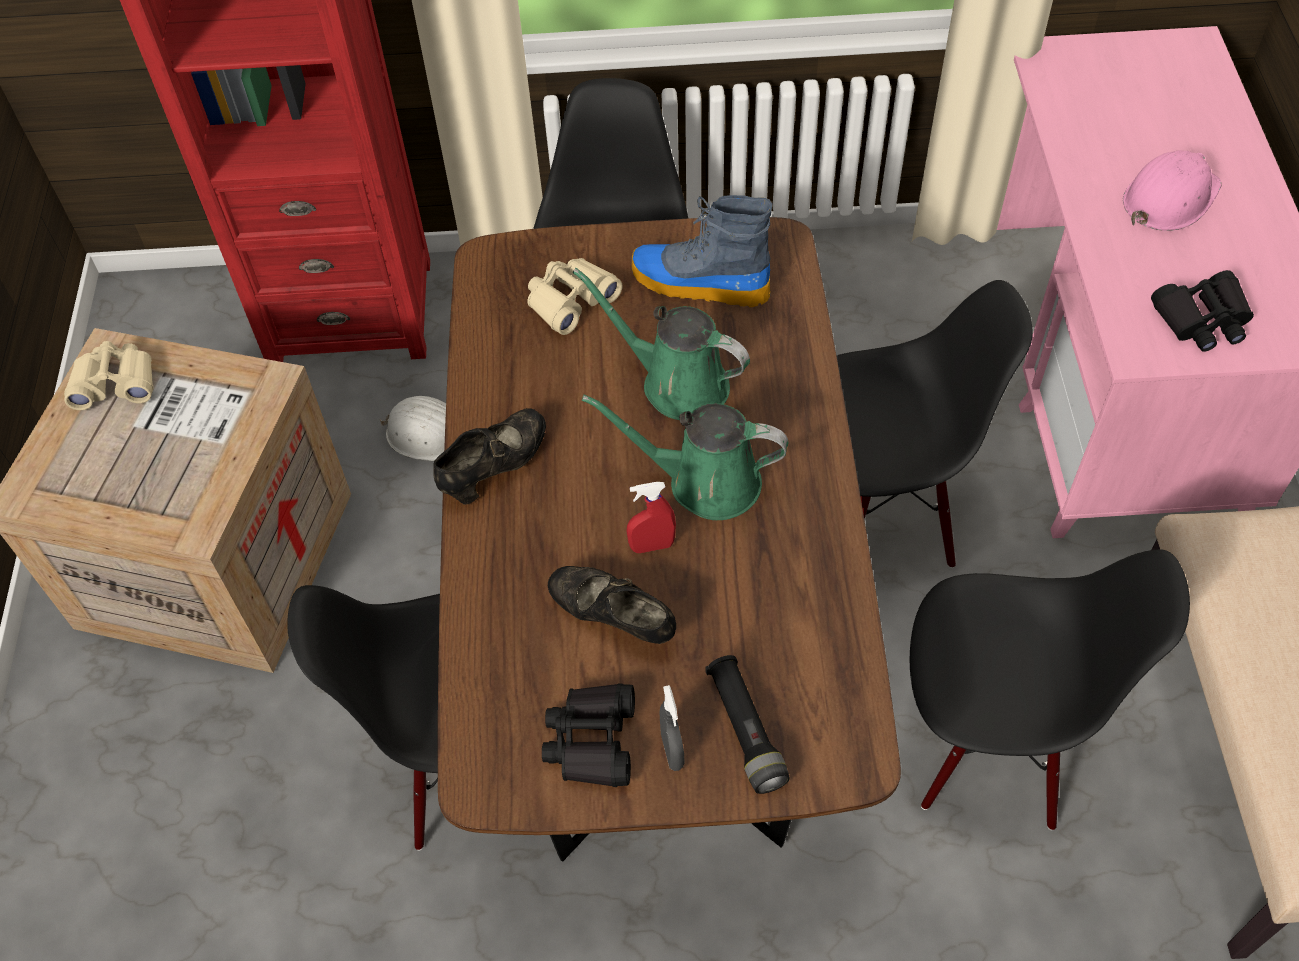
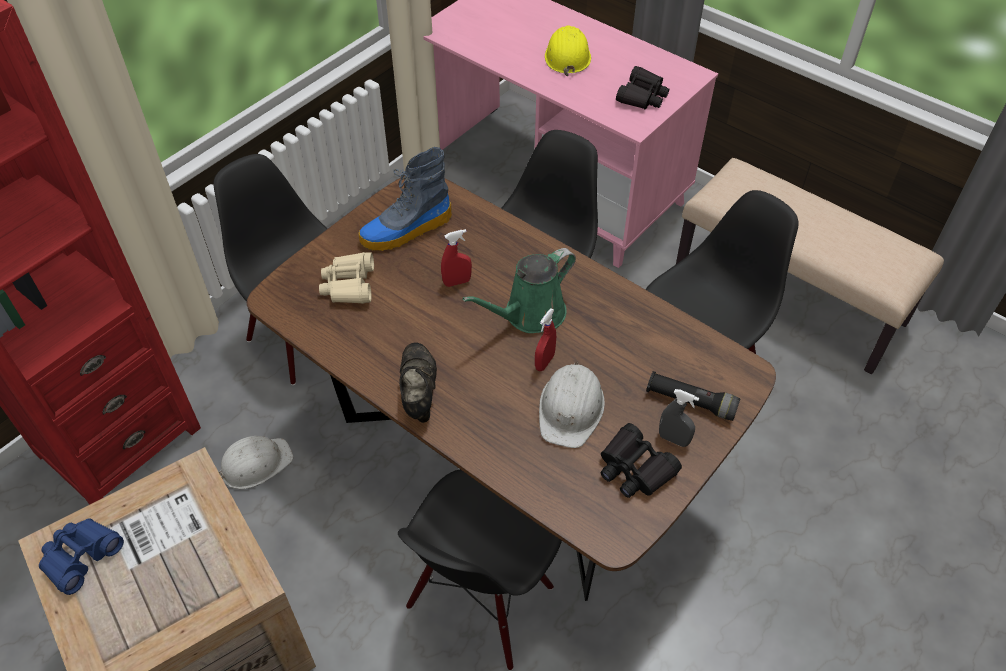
camera: 50 degrees left, 5 degrees down
beige binoculars [64,341,153,410] -> blue binoculars [39,518,124,595]
black shoe [548,566,676,644] -> white hard hat [539,362,605,448]
green watering can [572,268,750,420] -> red spray bottle [441,229,472,287]
pink hard hat [1123,150,1222,231] -> yellow hard hat [545,26,591,76]

